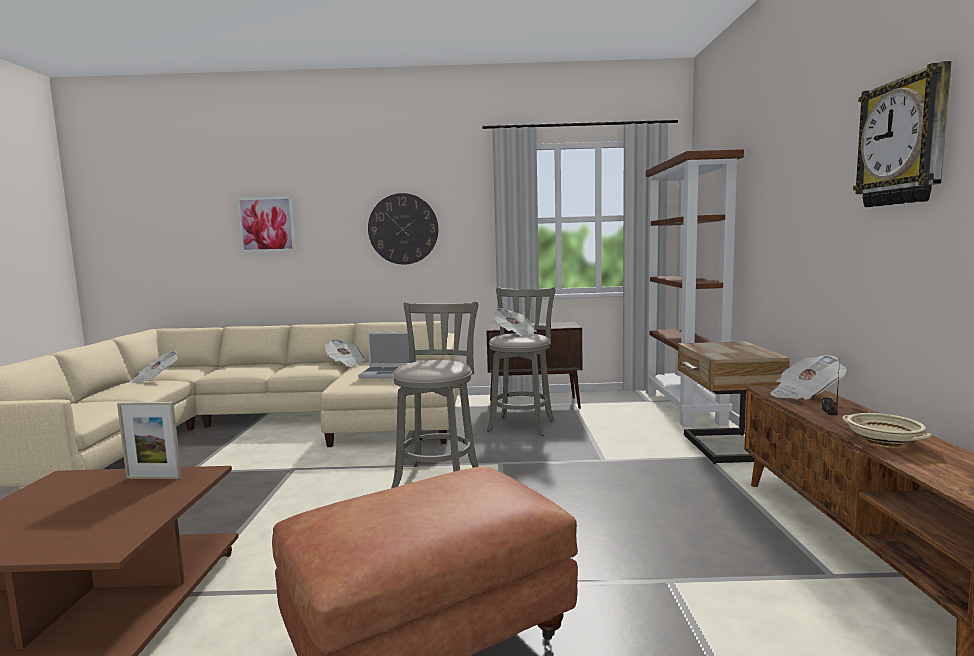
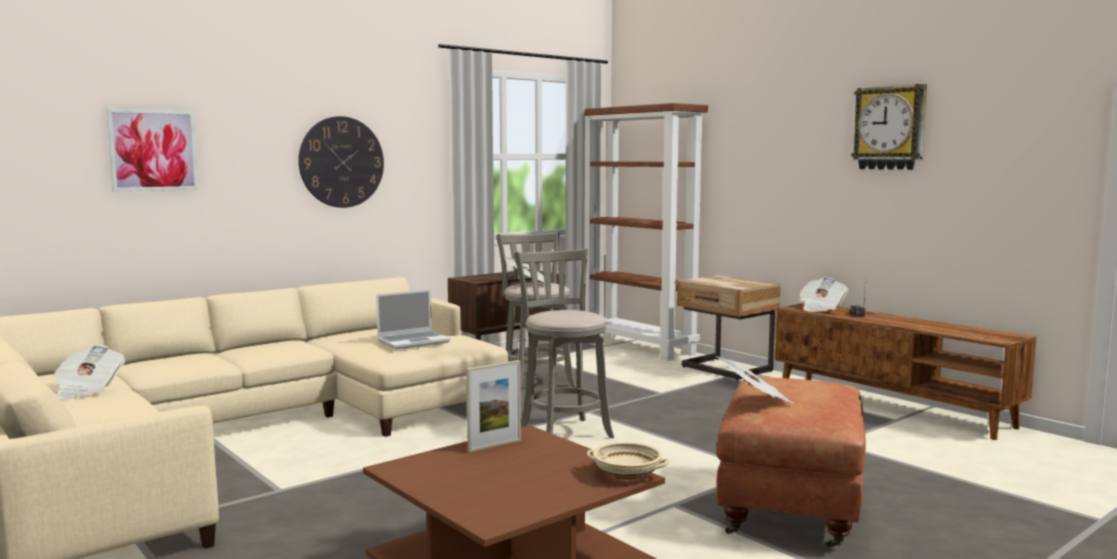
camera: 40 degrees left, 0 degrees up
newspaper [325,340,366,367] -> newspaper moved to [716,356,795,404]
beige bowl [842,413,932,448] -> beige bowl moved to [587,442,669,481]

